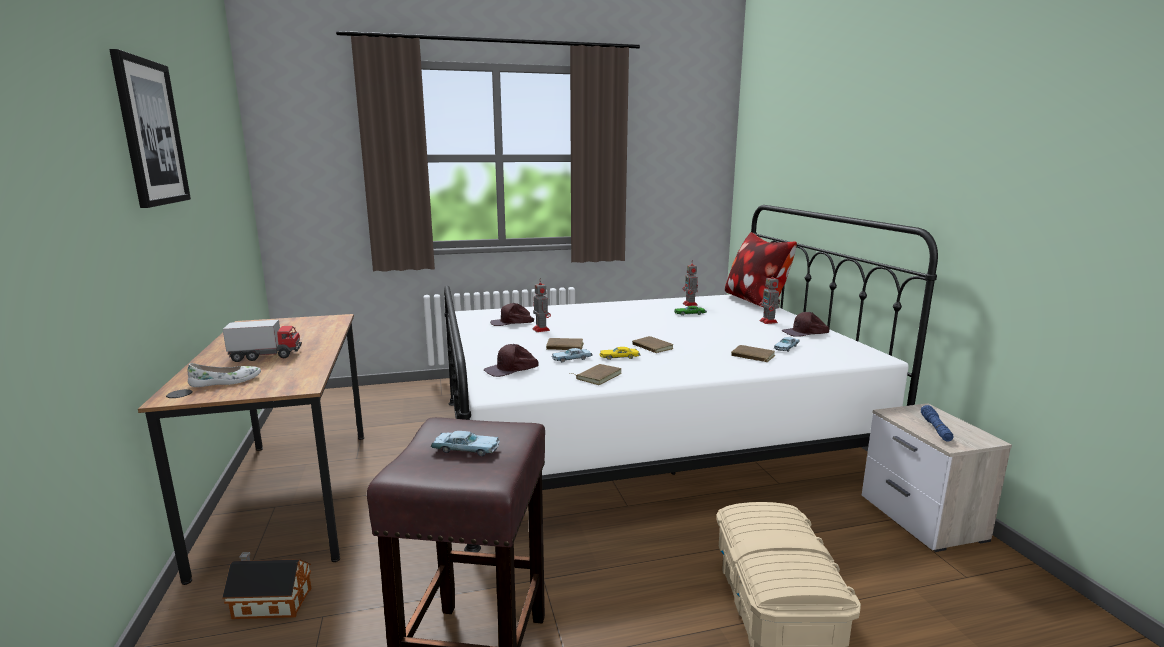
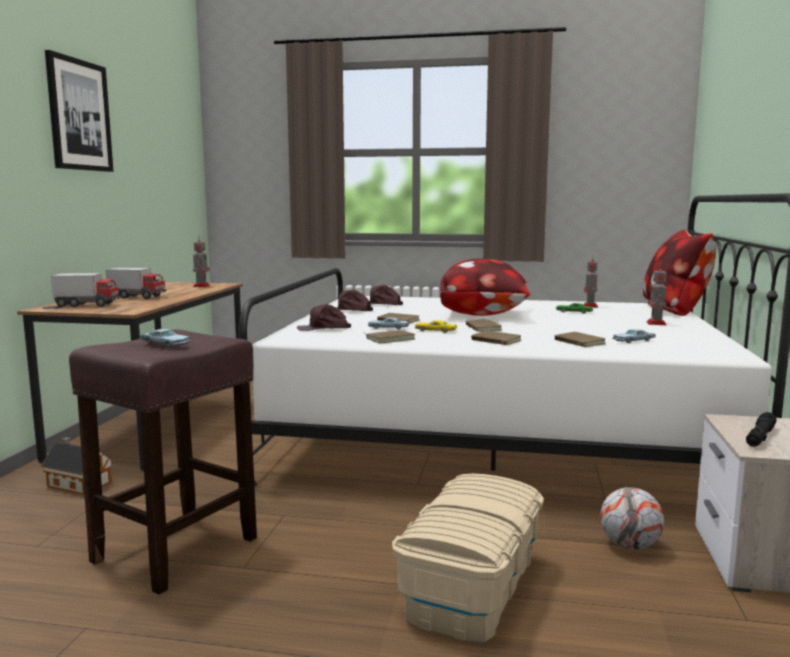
camera: 25 degrees right, 5 degrees down
white shoe [188,363,261,387] -> toy truck [51,273,120,307]
toy robot [533,278,551,332] -> toy robot moved to [193,236,210,287]
brown cap [782,312,829,337] -> brown cap moved to [335,289,373,311]
blue flashlight [921,405,954,442] -> black flashlight [746,412,776,447]
none -> pillow [440,259,530,316]
none -> brown book [471,330,522,345]
none -> football [600,487,664,550]

